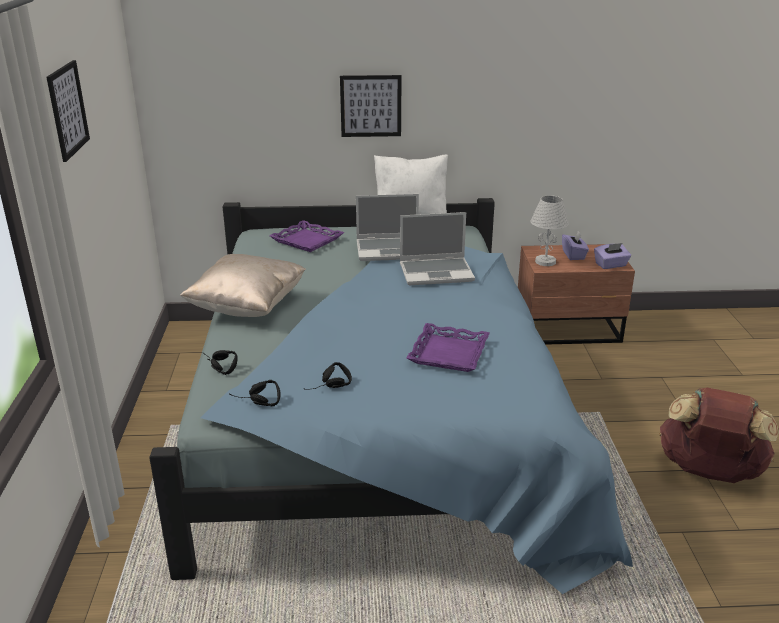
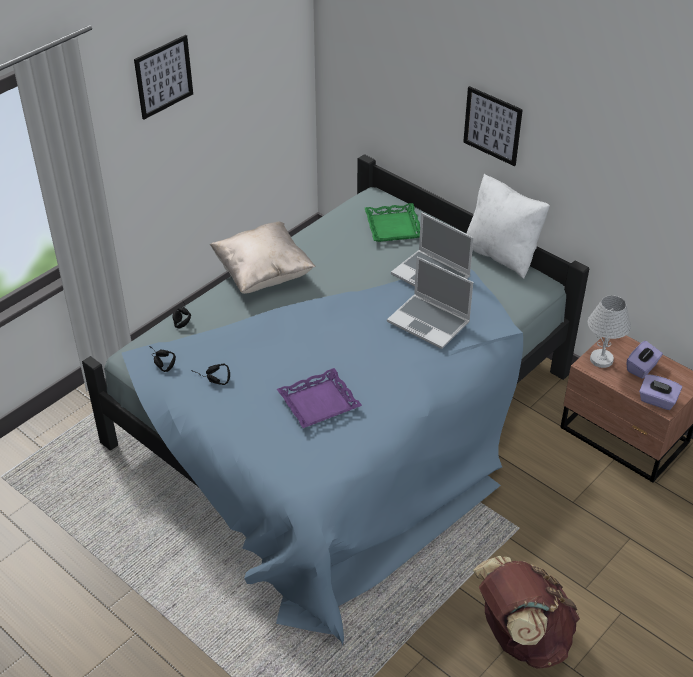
camera: 45 degrees right, 15 degrees up
purple tray [269,220,344,252] -> green tray [365,203,420,242]

